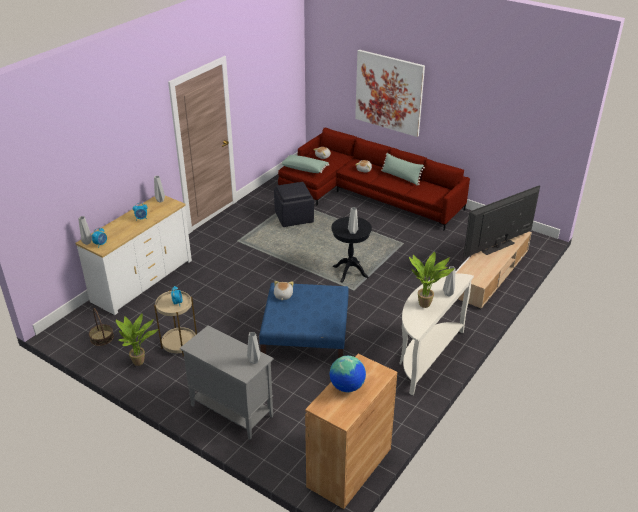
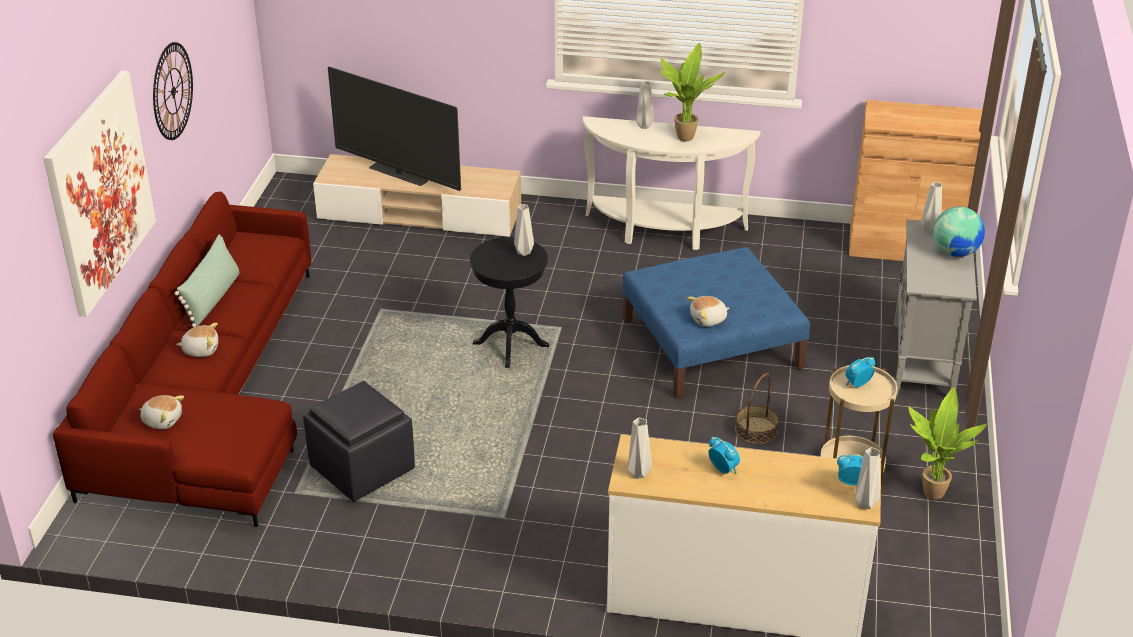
camera: 115 degrees left, 0 degrees up
basket [89,308,114,346] -> basket moved to [735,373,779,444]
green pillow [280,155,329,173] -> none
globe [330,356,366,392] -> globe moved to [933,207,985,257]
none -> wall clock [153,42,193,140]

